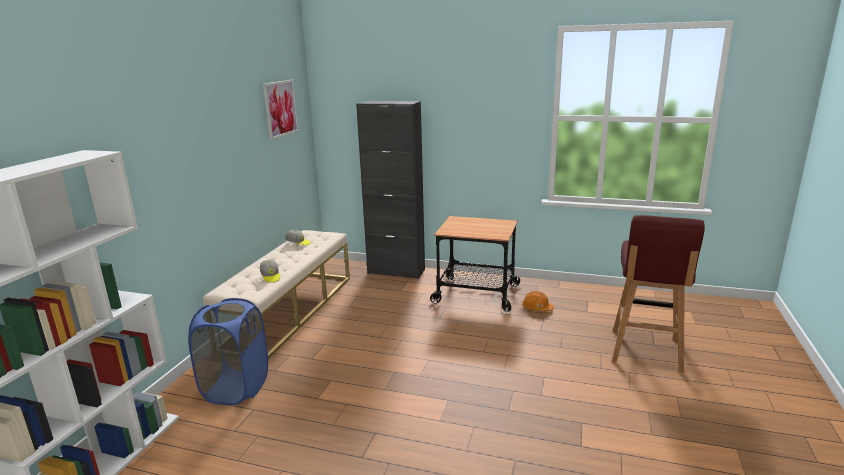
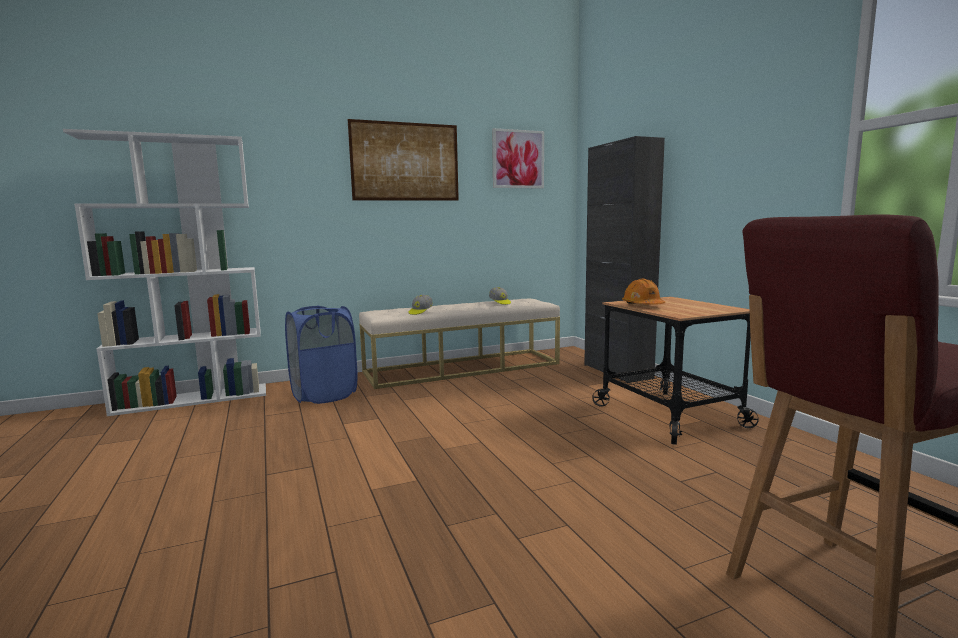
camera: 50 degrees right, 10 degrees down
orange hard hat [522,291,554,311] -> orange hard hat moved to [622,279,665,305]
none -> picture [348,119,459,201]

